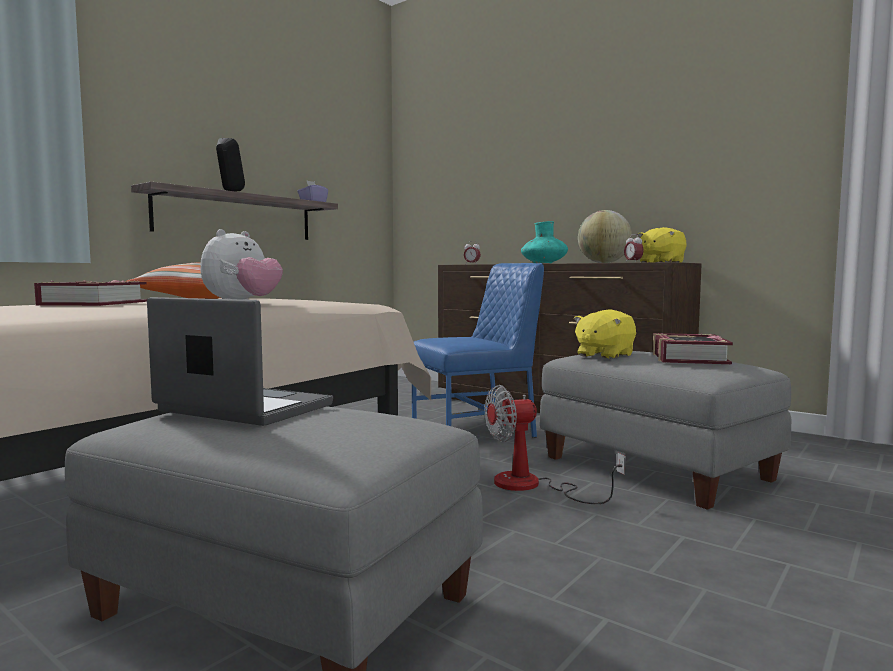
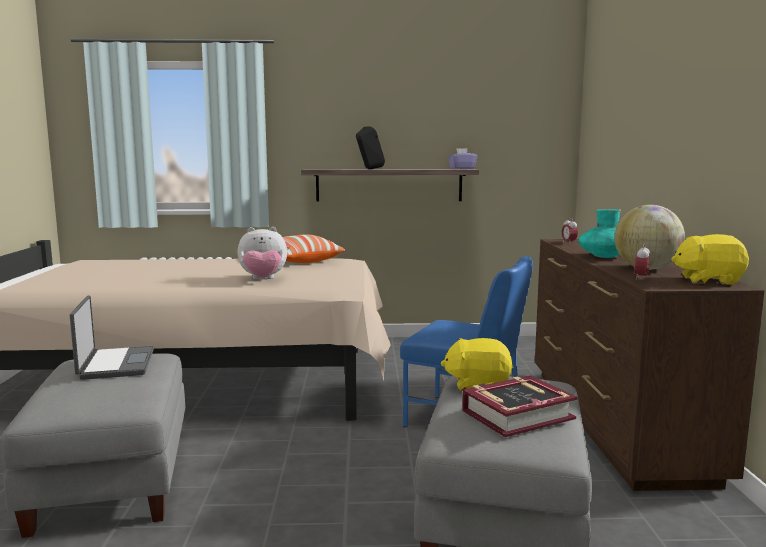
camera: 50 degrees right, 5 degrees up
book [34,280,147,306] -> none
fan [485,385,626,504] -> none

